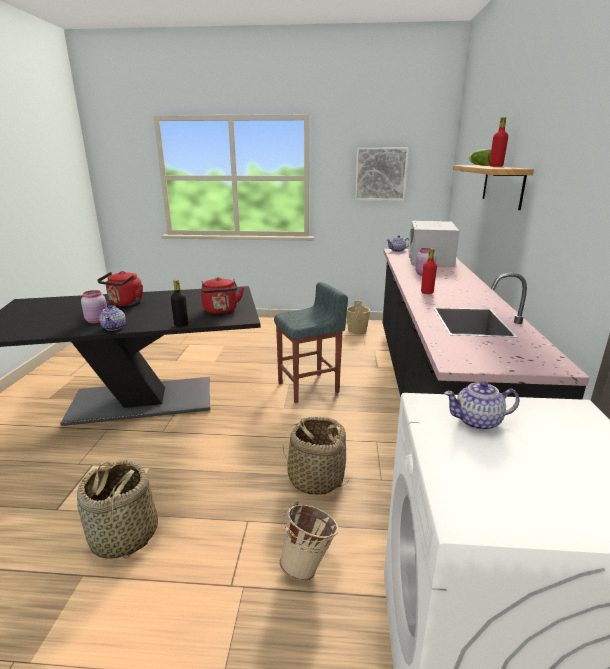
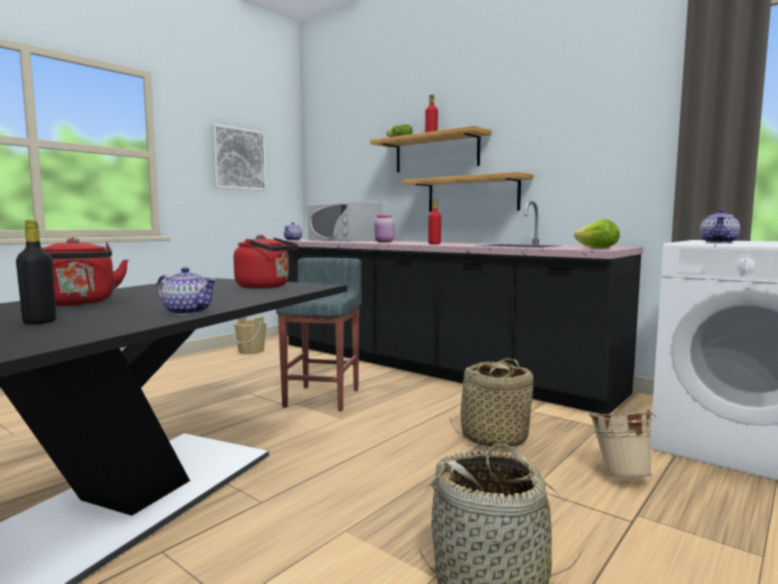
camera: 55 degrees left, 15 degrees down
pink jar [81,290,107,324] -> none
black bottle [171,280,188,327] -> black bottle moved to [16,220,56,325]
none -> shelf [402,172,533,212]
none -> lettuce [574,220,620,249]

